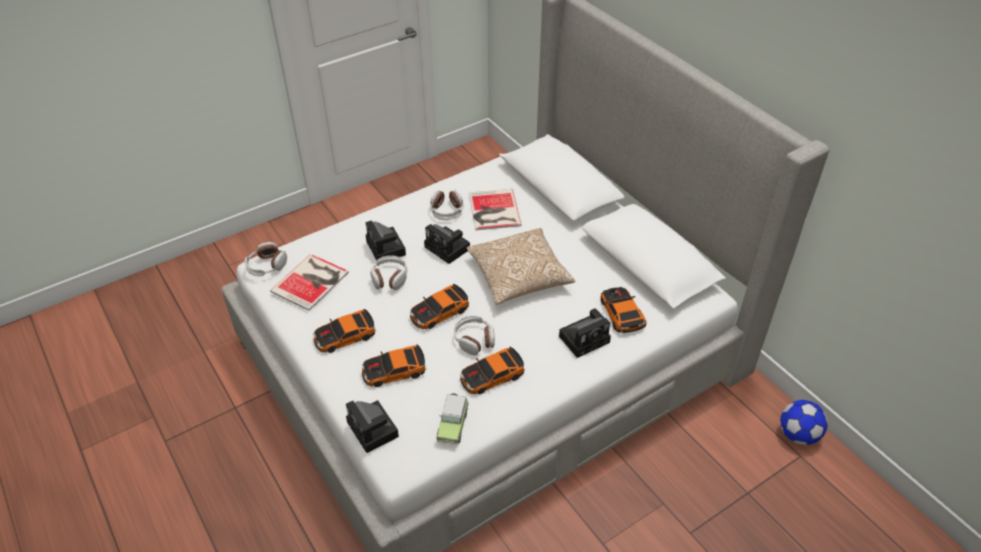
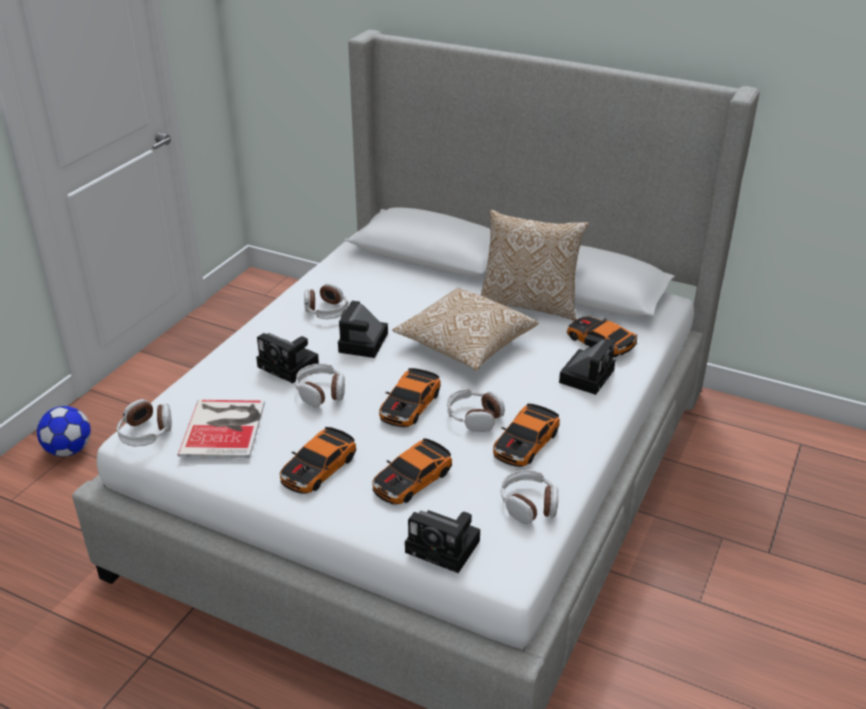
camera: 30 degrees left, 10 degrees down
camera [424,224,470,264] -> camera turned 90 degrees clockwise [338,301,388,358]
toy car [436,393,469,445] -> headphones [501,470,558,524]
book [469,189,522,230] -> none
football [780,400,828,445] -> football moved to [37,406,91,457]
none -> pillow [481,210,589,321]

